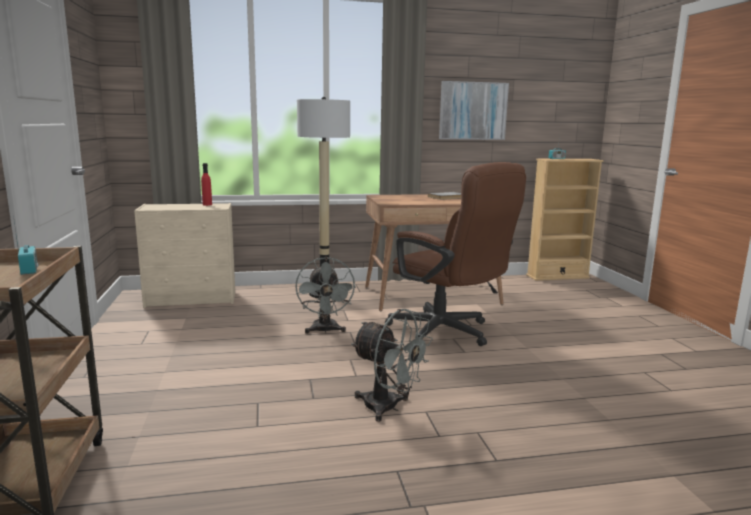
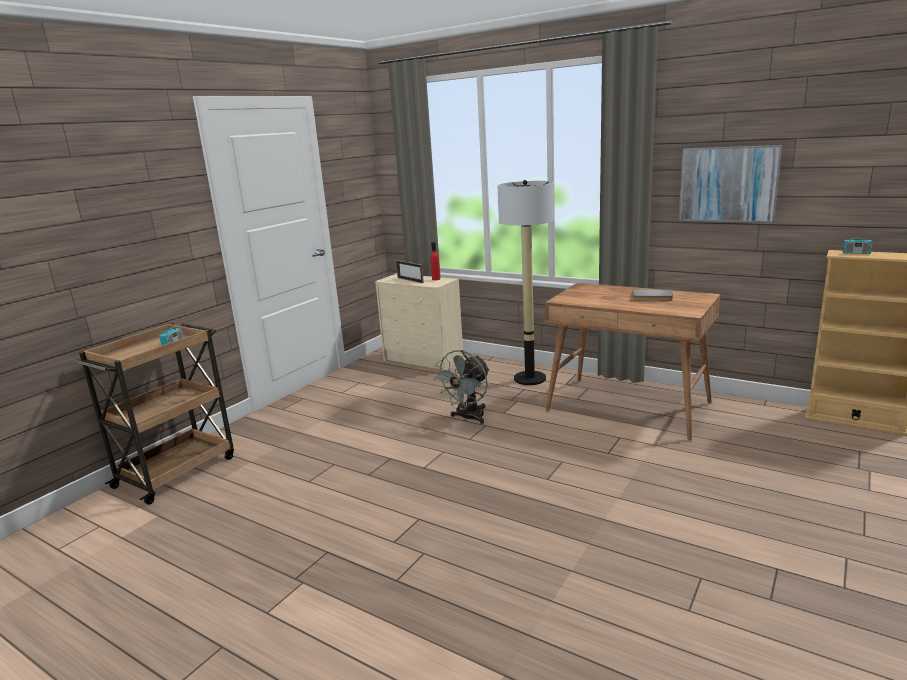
camera: 45 degrees right, 5 degrees up
grey fan [351,309,433,422] -> none
brown office chair [385,162,526,346] -> none
none -> picture frame [396,260,424,283]

